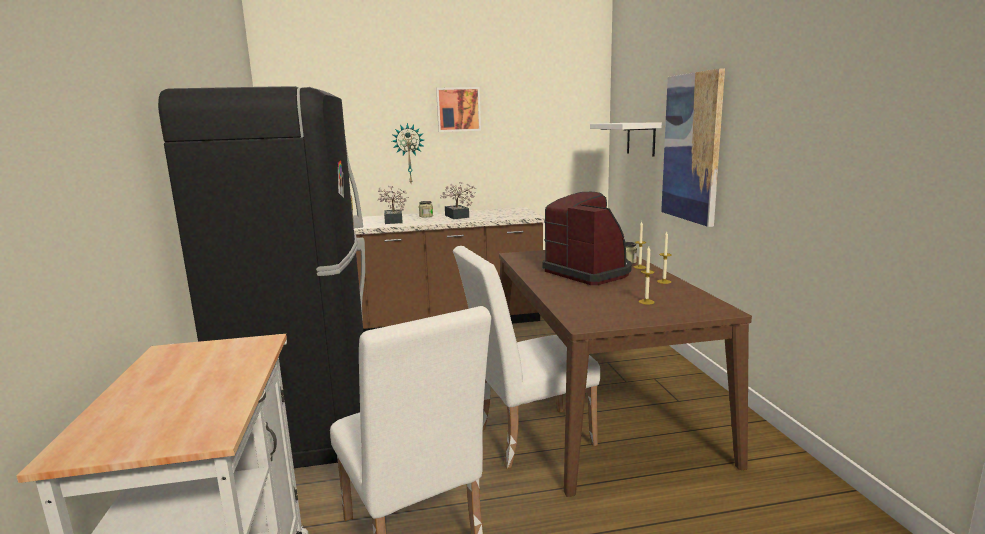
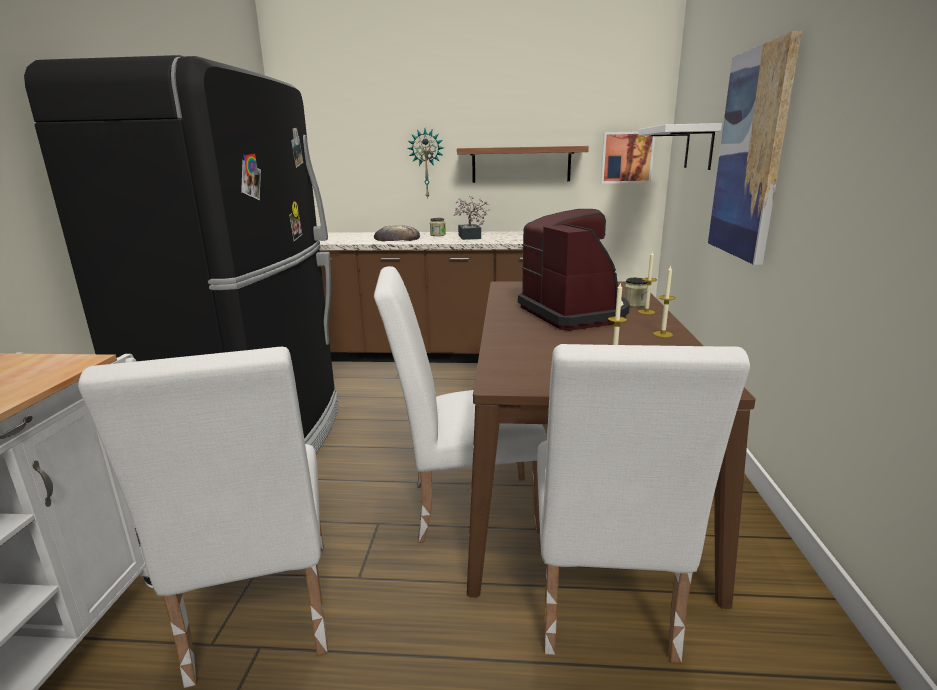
camera: 15 degrees right, 5 degrees up
potted plant [378,186,409,224] -> bread [374,225,420,242]
picture [436,87,481,132] -> picture moved to [600,131,655,184]
none -> shelf [457,146,589,183]
none -> white chair [537,344,750,663]

